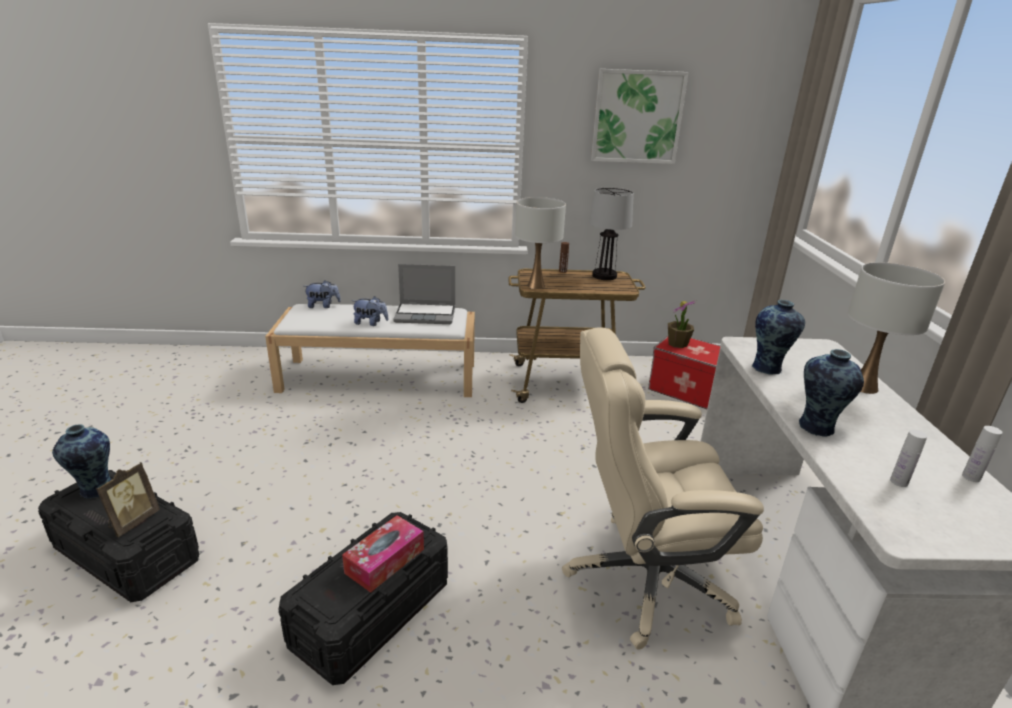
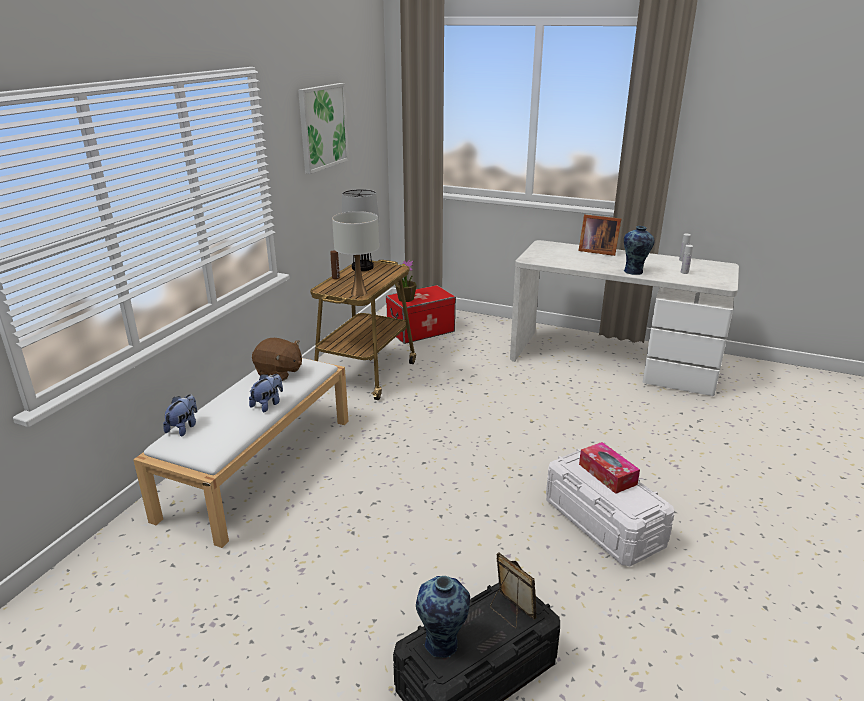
camera: 65 degrees left, 0 degrees up
black storage box [279,512,448,685] -> white storage box [546,449,674,566]
laptop [393,264,455,324] -> brown plush toy [252,338,302,381]
beige office chair [562,327,764,650] -> none
vase [752,300,805,375] -> none
white table lamp [848,262,945,394] -> picture frame [578,214,621,256]

